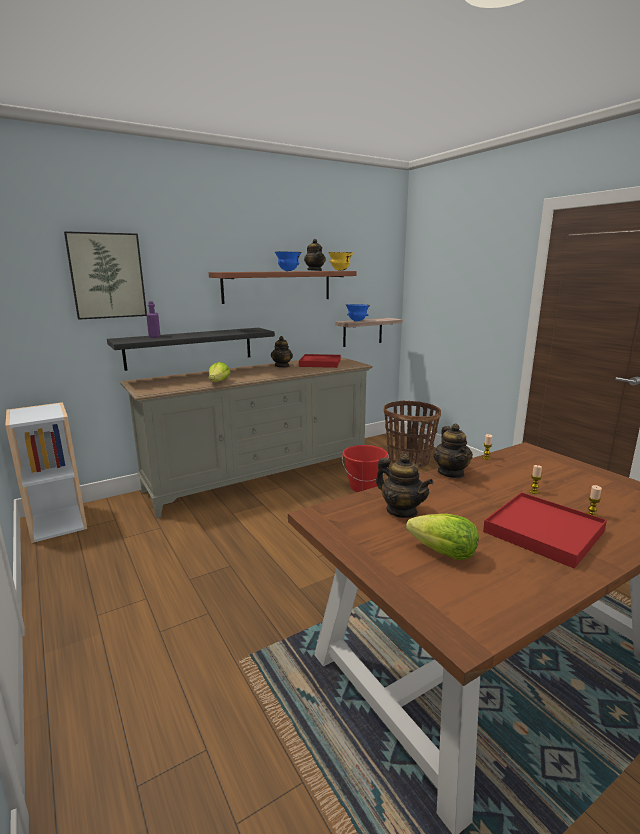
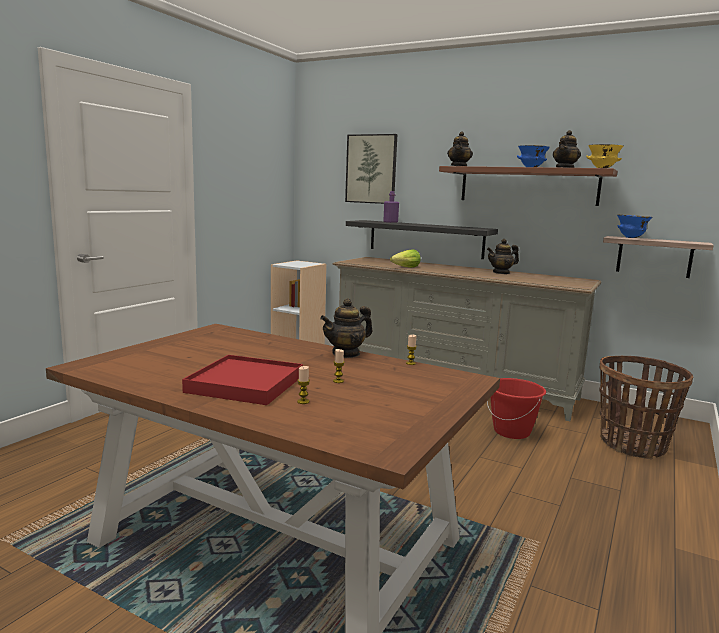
camera: 60 degrees right, 5 degrees down
red tray [299,354,341,368] -> none
teapot [376,454,433,518] -> teapot moved to [447,131,473,166]
lettuce [406,514,479,560] -> none

